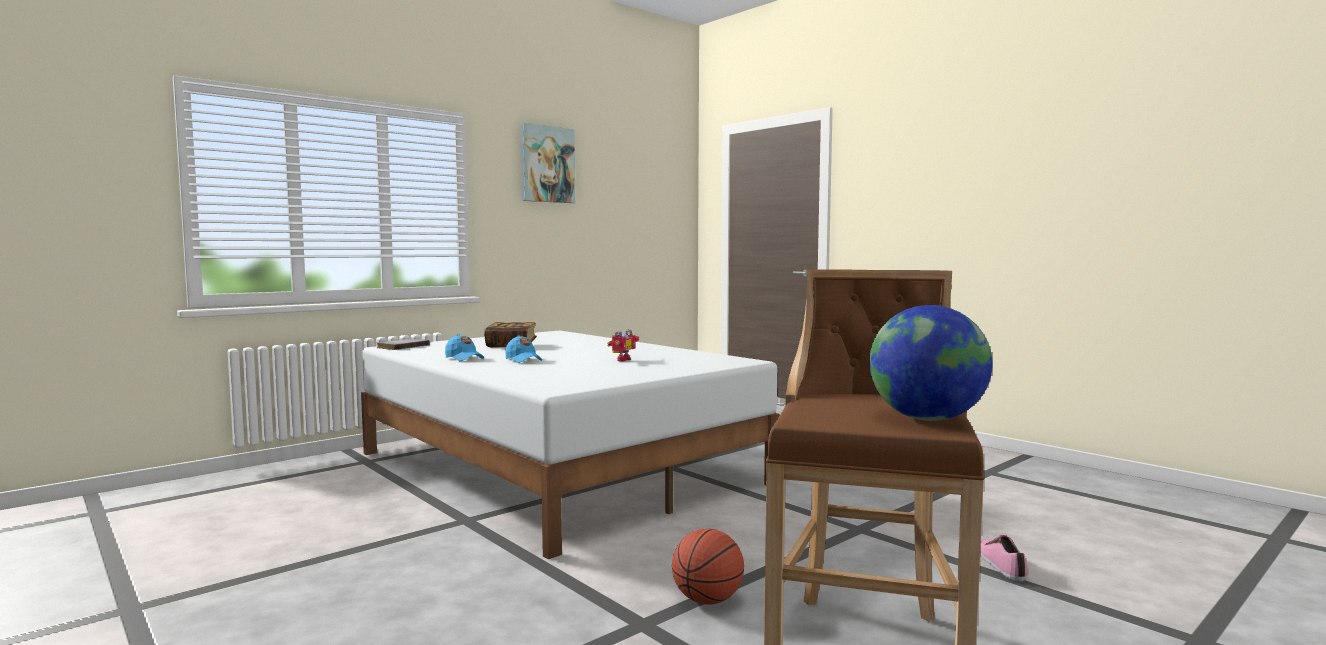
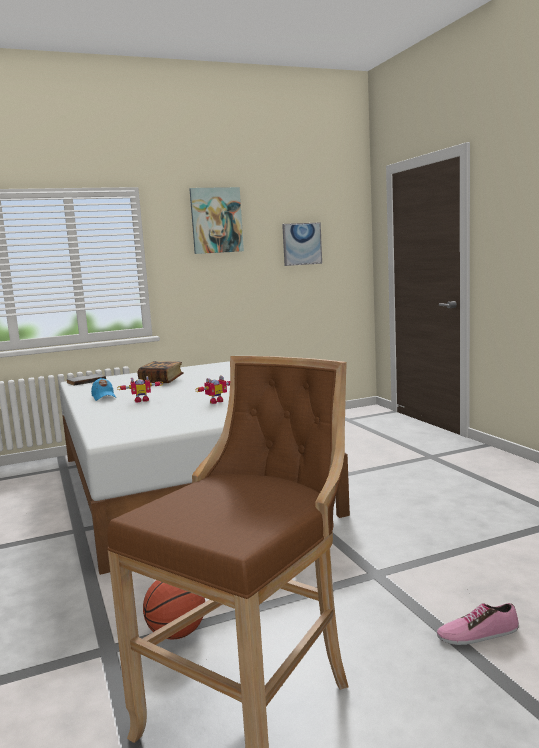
camera: 20 degrees right, 5 degrees up
blue cap [505,335,542,363] -> toy robot [117,376,163,402]
globe [869,305,993,421] -> none
shoe [980,535,1028,582] -> shoe turned 120 degrees counterclockwise [437,603,519,645]
none -> picture [282,222,322,266]

